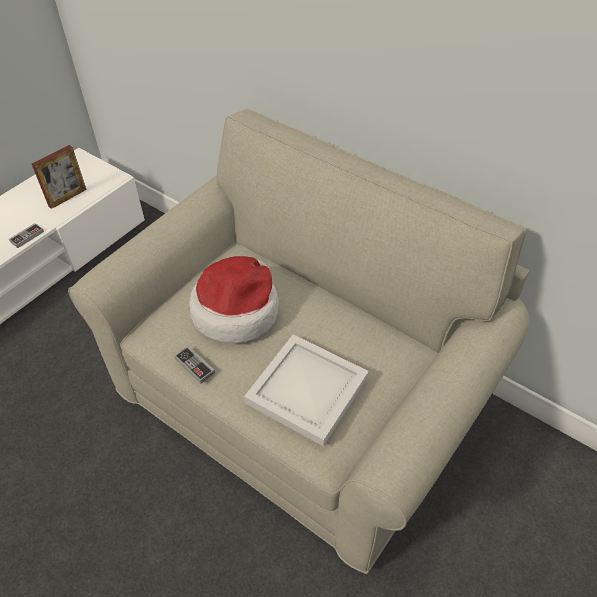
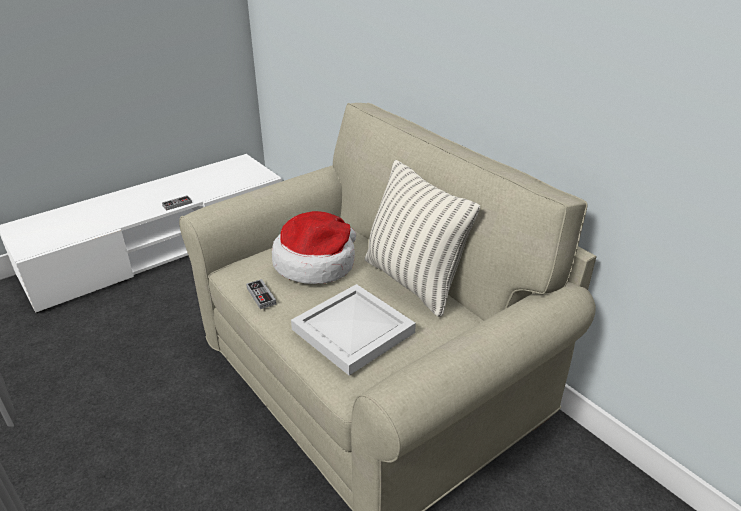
camera: 15 degrees right, 15 degrees down
picture frame [32,145,87,209] -> none
none -> pillow [365,160,480,317]

